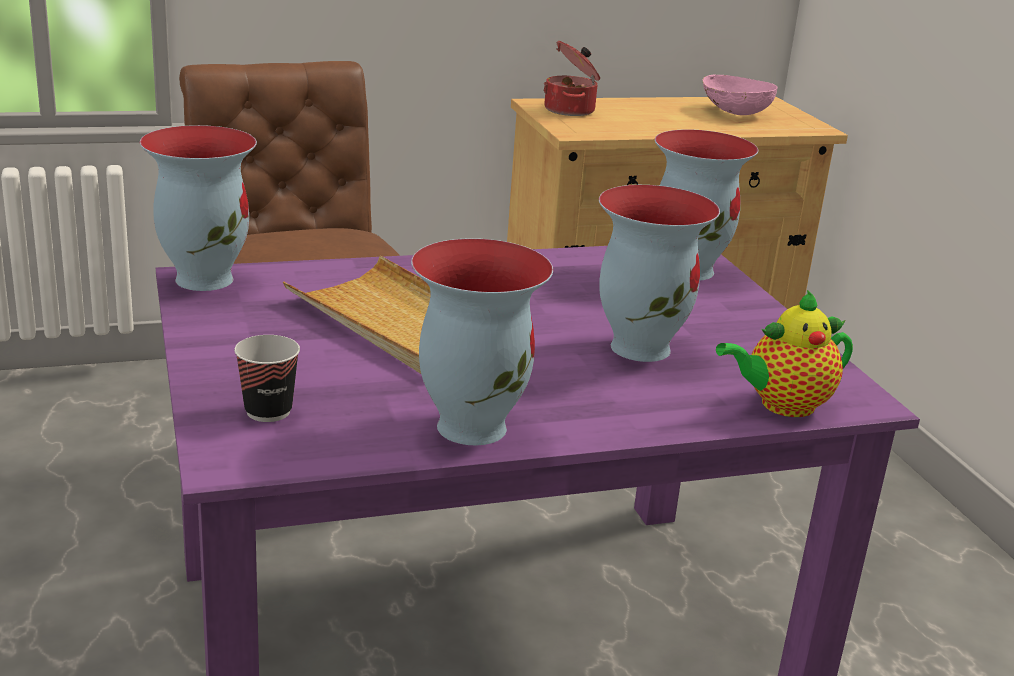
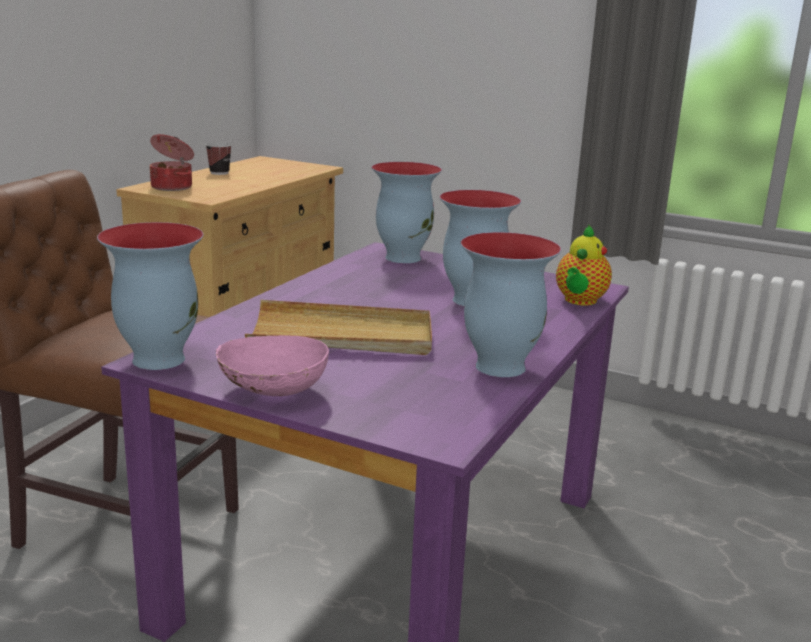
camera: 45 degrees left, 5 degrees down
cup [234,335,300,422] -> cup moved to [205,142,232,175]
pink bowl [702,75,778,115] -> pink bowl moved to [216,336,329,396]

